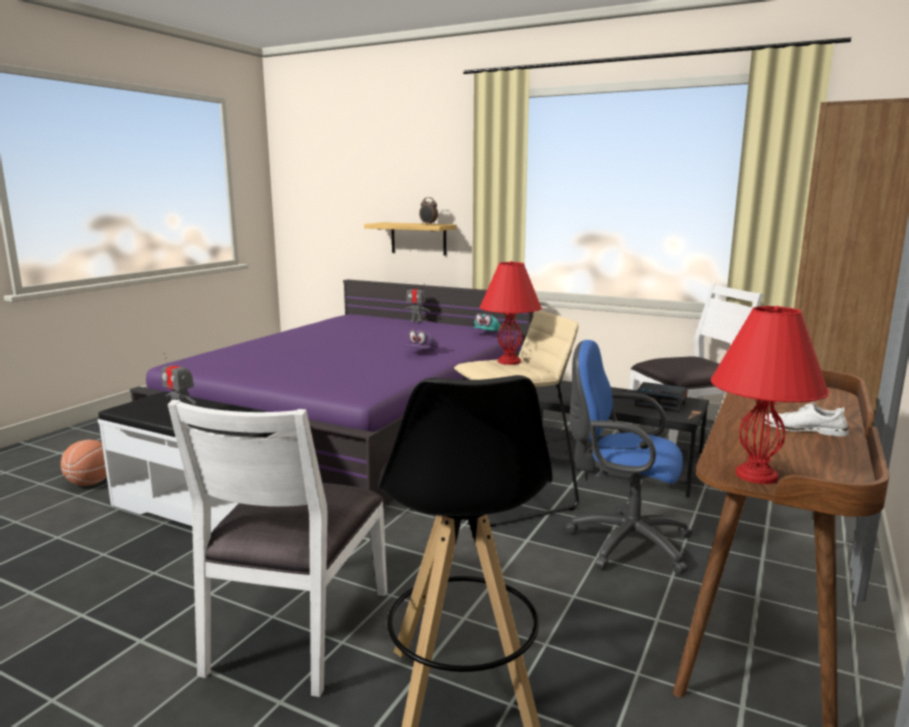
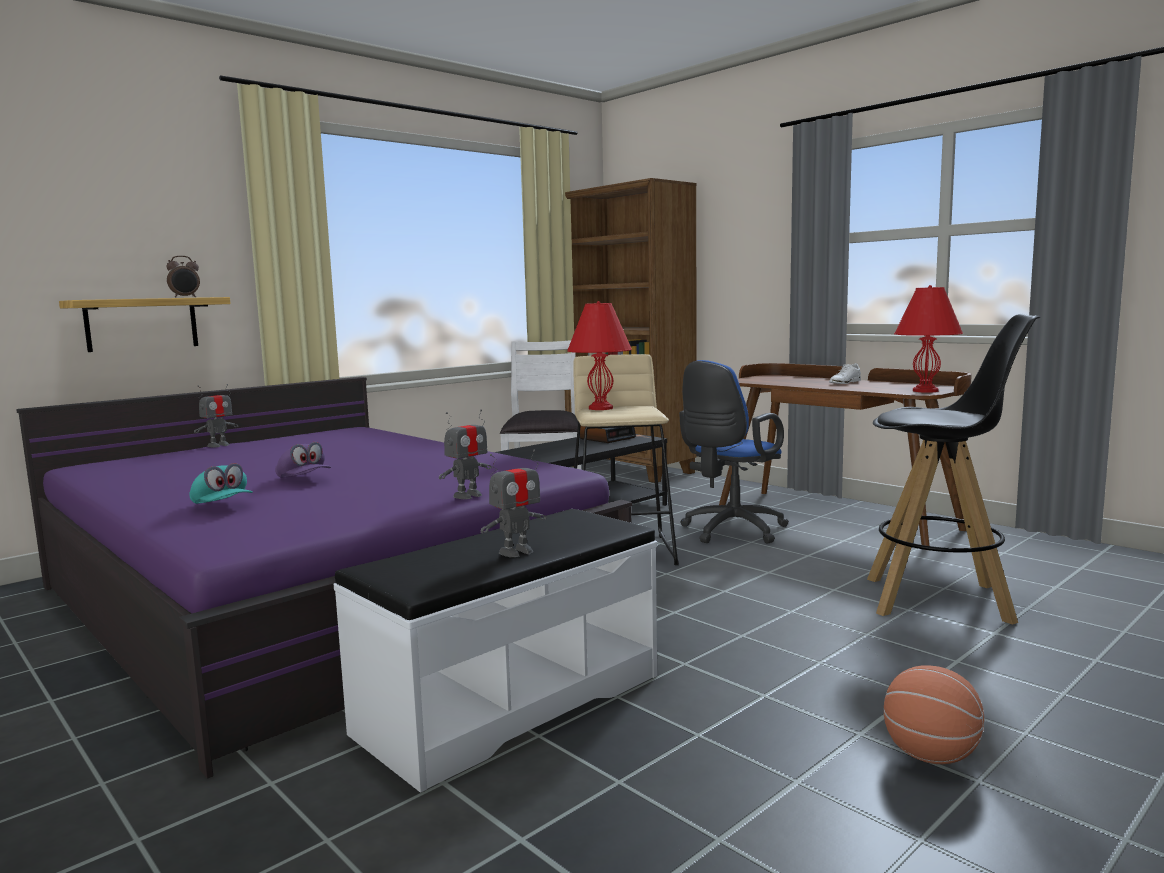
camera: 70 degrees left, 5 degrees down
basketball [61,440,107,486] -> basketball moved to [884,665,984,764]
white chair [168,400,387,697] -> none
purple cap [405,330,439,349] -> purple cap moved to [275,442,331,478]
turquoise cap [472,313,501,331] -> turquoise cap moved to [189,463,253,504]
none -> toy robot [439,409,492,499]

